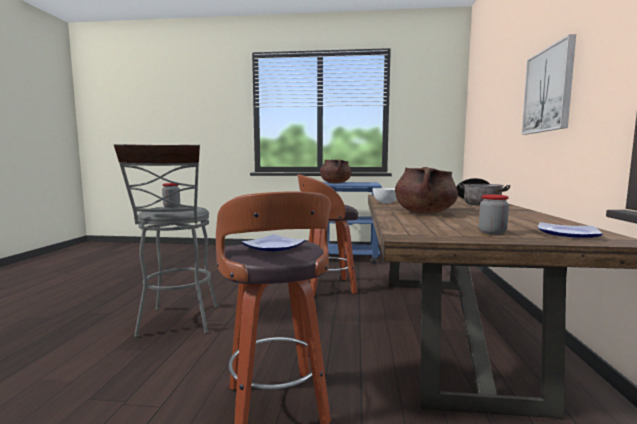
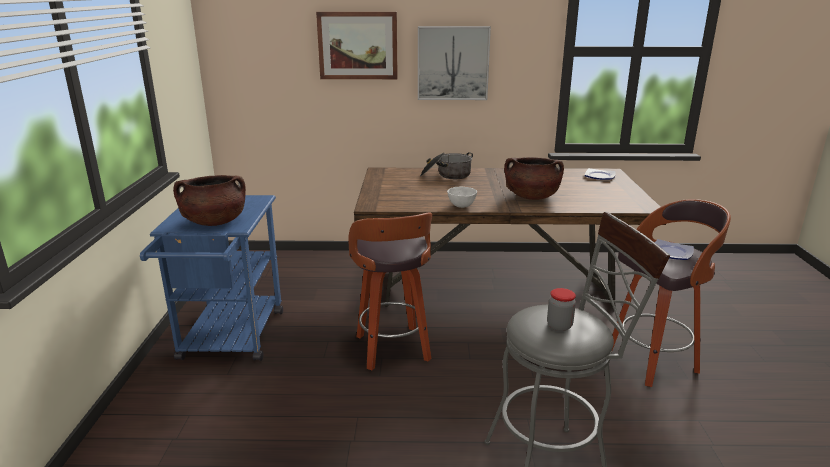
camera: 95 degrees left, 15 degrees up
jar [479,194,509,235] -> none
none -> picture [316,12,398,79]

